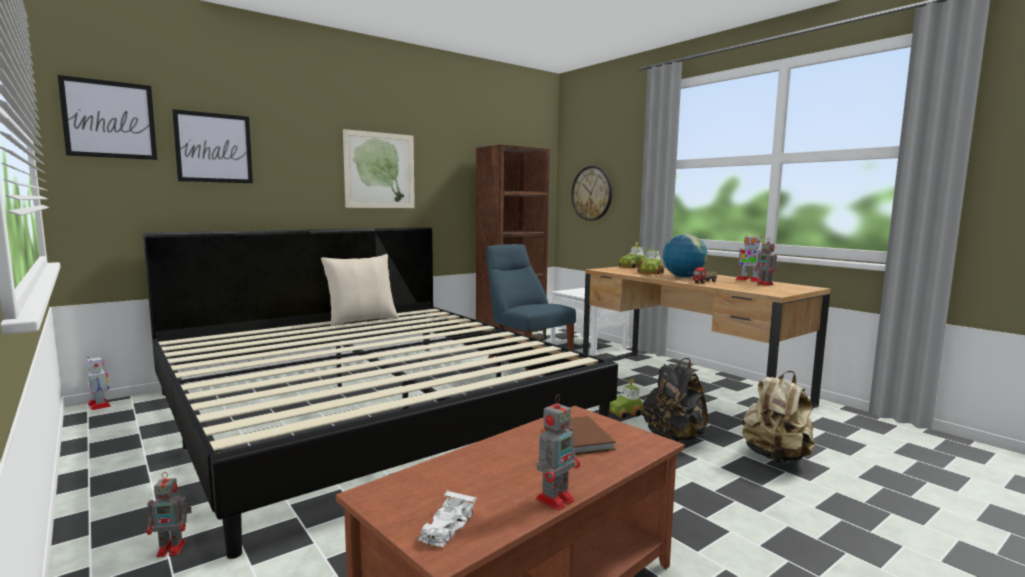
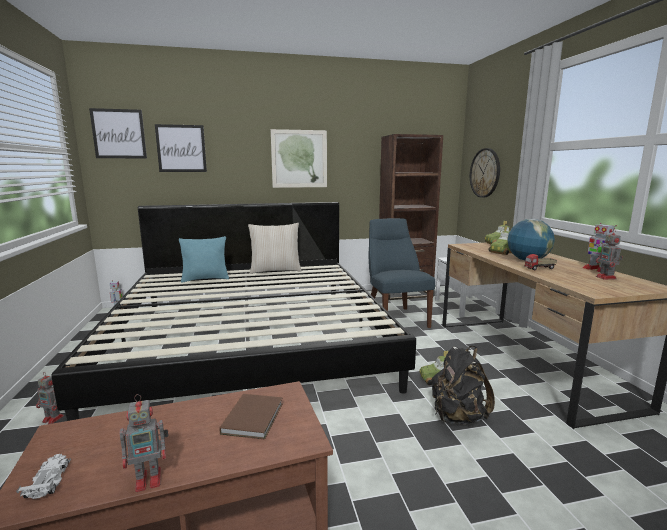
camera: 25 degrees right, 5 degrees up
white toy car [418,490,477,547] -> white toy car turned 120 degrees clockwise [16,454,71,499]
beige backpack [742,371,815,464] -> none
none -> turquoise pillow [179,236,229,283]

